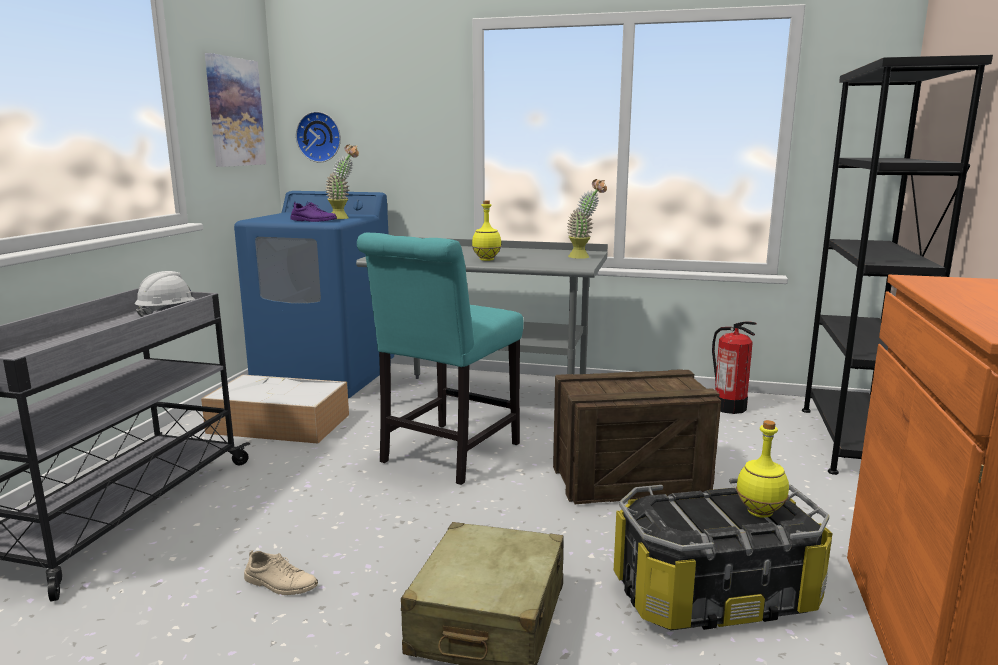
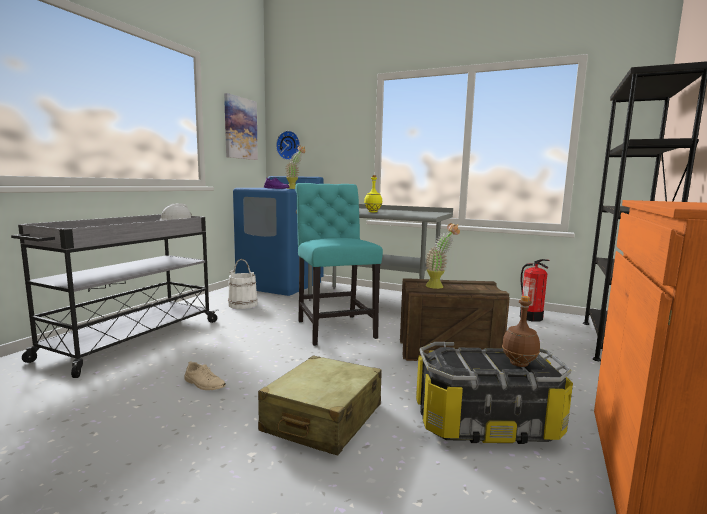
camera: 10 degrees right, 5 degrees down
storage box [201,375,349,444] -> white bucket [228,259,258,309]
turquoise chair [357,233,523,485] -> turquoise chair turned 120 degrees clockwise [295,183,383,346]
potted plant [568,179,607,259] -> potted plant moved to [426,223,460,289]
yellow bottle [736,420,789,518] -> brown bottle [502,296,540,367]

